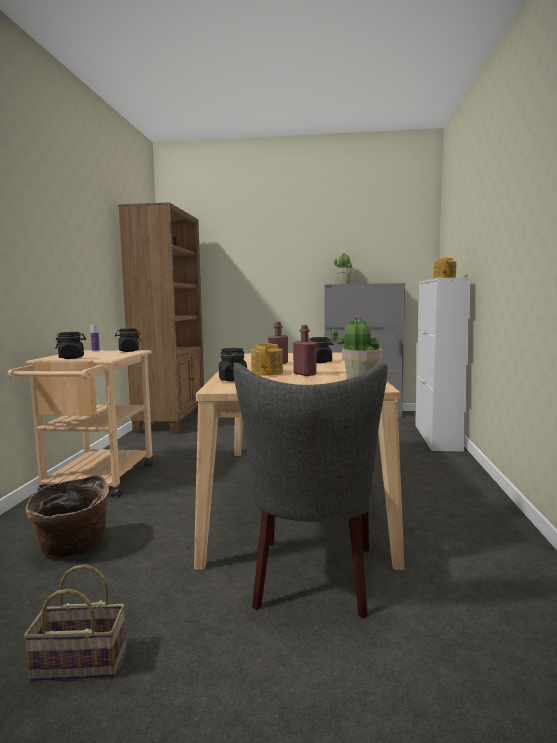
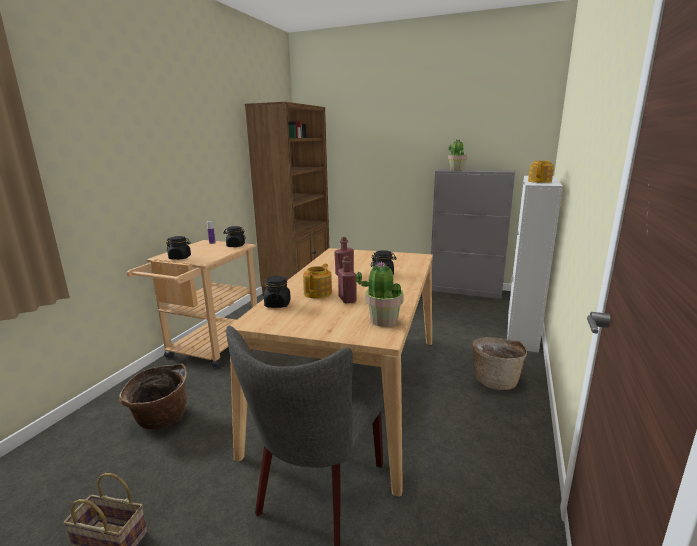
camera: 15 degrees right, 10 degrees up
none -> basket [472,337,527,390]

